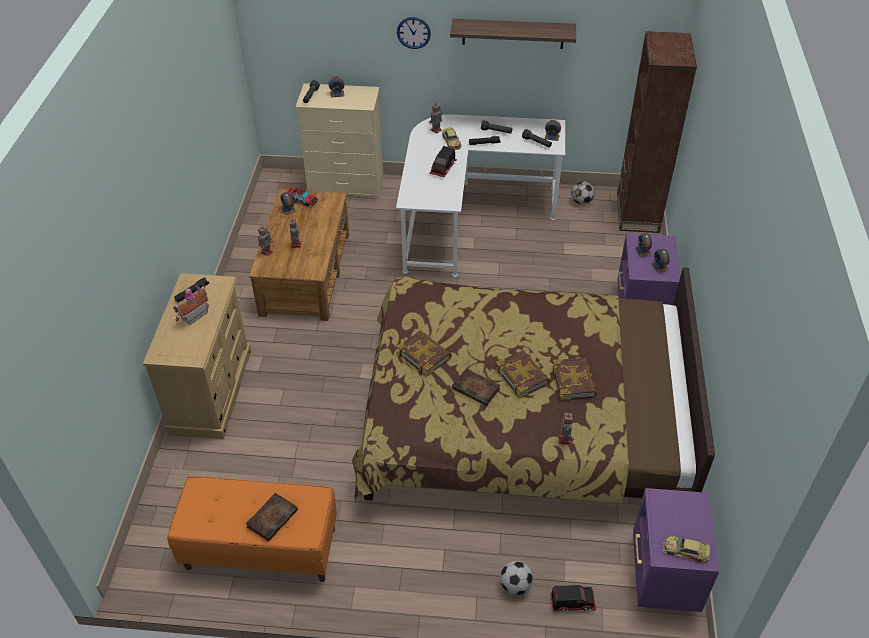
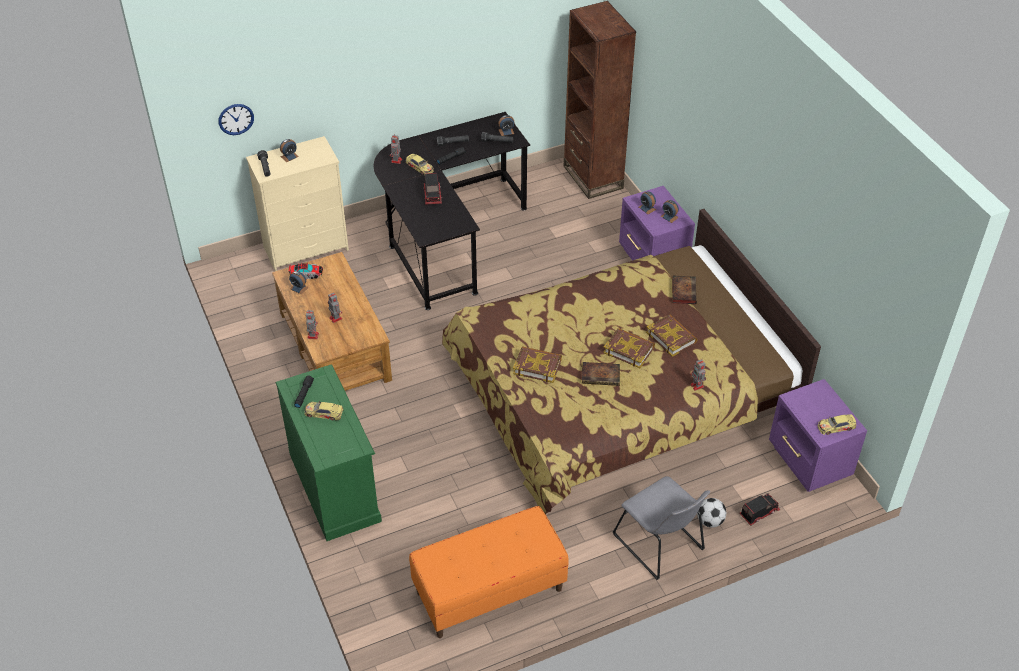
camera: 30 degrees left, 0 degrees up
beige dresser [143,273,252,439] -> green dresser [276,364,382,541]
toy house [173,282,209,325] -> toy car [305,401,343,420]
book [246,493,298,542] -> book moved to [672,276,697,304]
white desk [396,115,565,277] -> black desk [374,112,530,310]
wall clock [397,17,431,49] -> wall clock moved to [219,104,254,135]
shelf [450,19,576,49] -> none
football [571,181,595,205] -> none
none -> grey chair [613,476,710,580]

